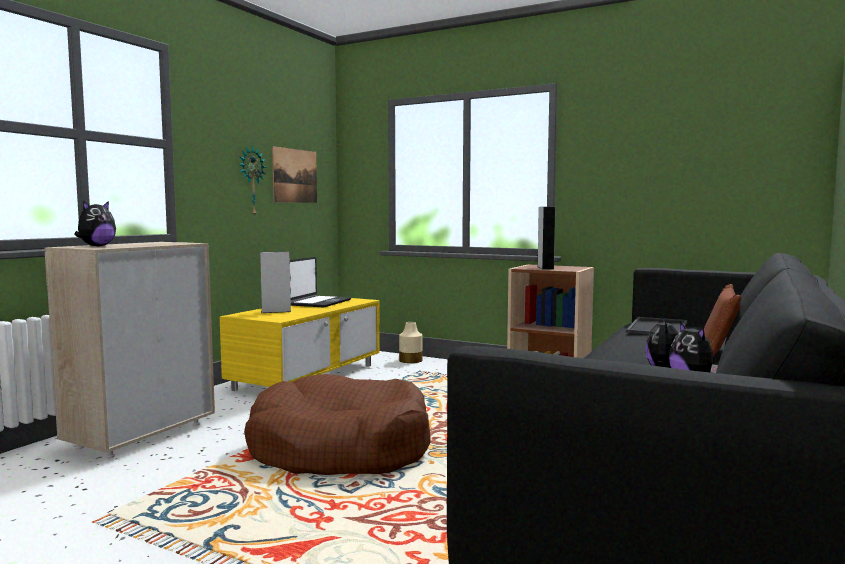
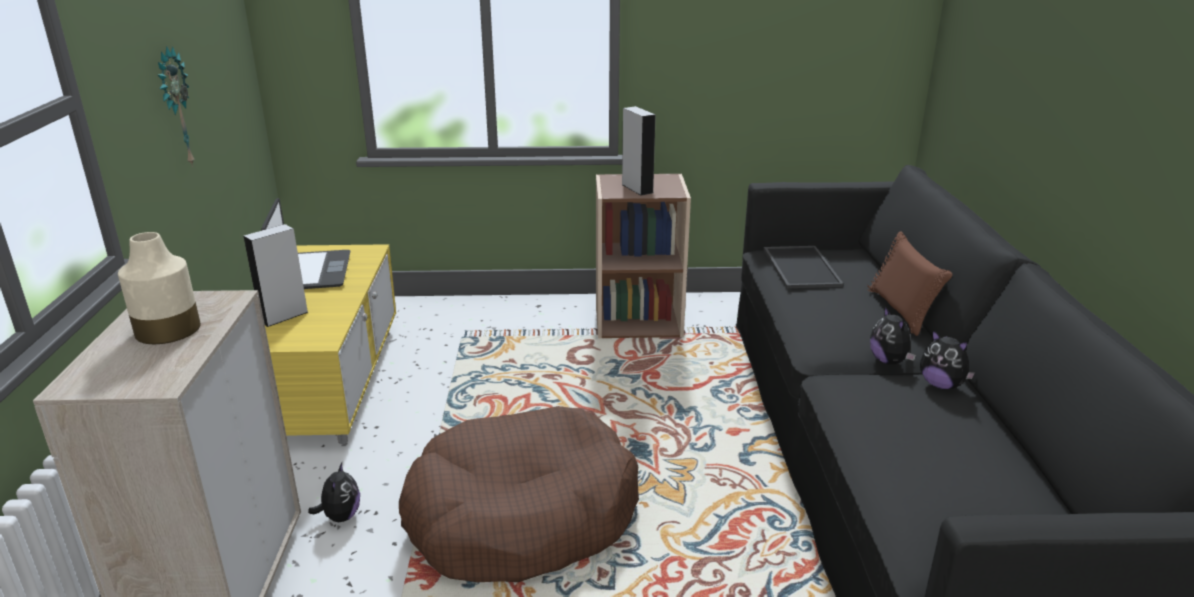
camera: 30 degrees left, 20 degrees up
plush toy [74,201,116,247] -> plush toy moved to [308,462,360,522]
picture [272,146,317,203] -> none
beige vase [399,322,422,363] -> beige vase moved to [118,232,201,344]

